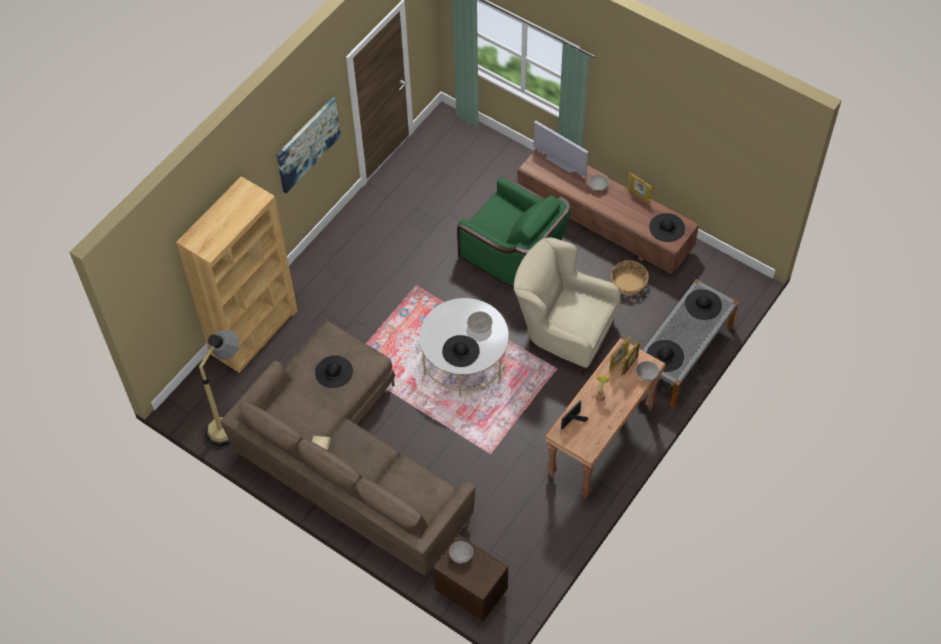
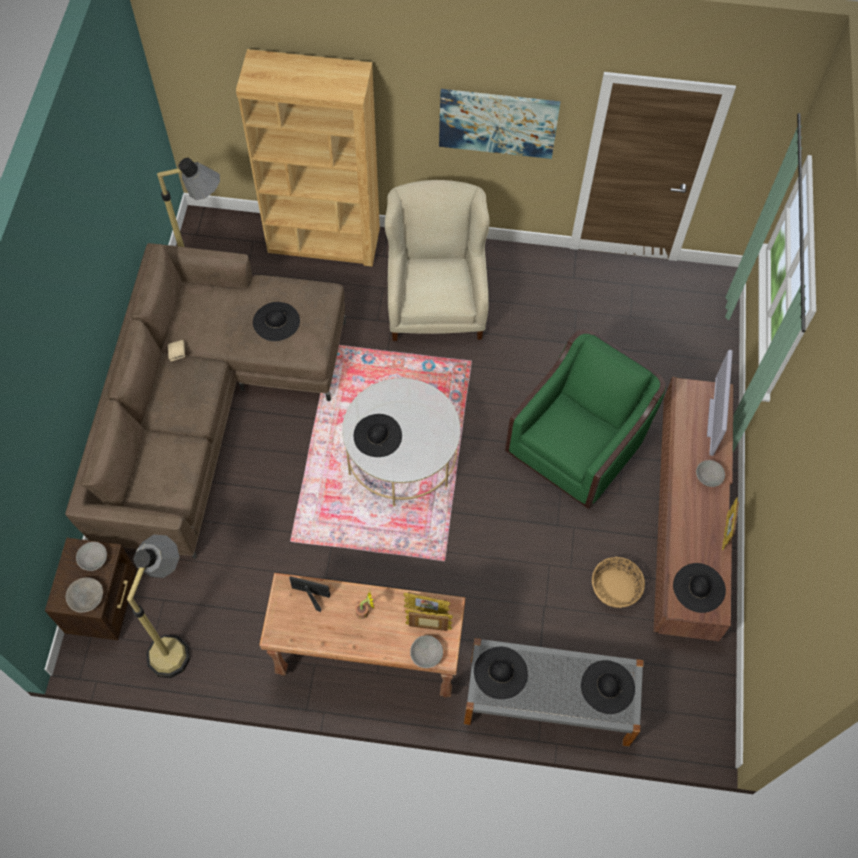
camera: 60 degrees right, 5 degrees up
green armchair [457,175,571,288] -> green armchair turned 150 degrees counterclockwise [505,330,666,509]
grey bowl [467,311,493,333] -> grey bowl moved to [66,577,103,613]
beige armchair [514,238,621,375] -> beige armchair moved to [385,180,489,341]
none -> floor lamp [127,535,190,678]

